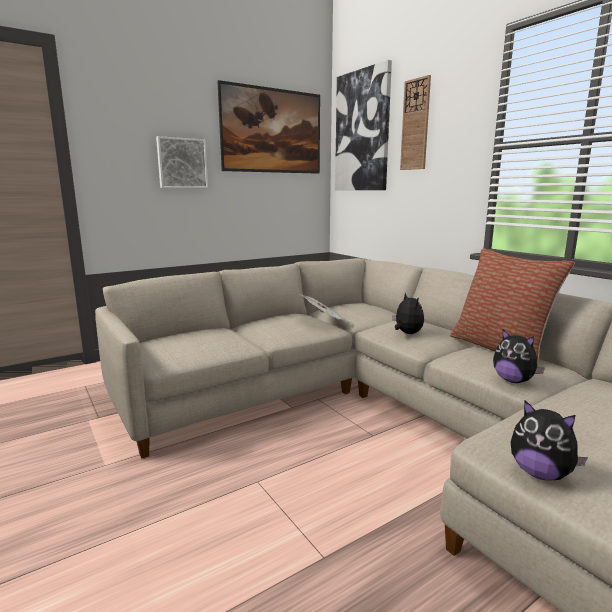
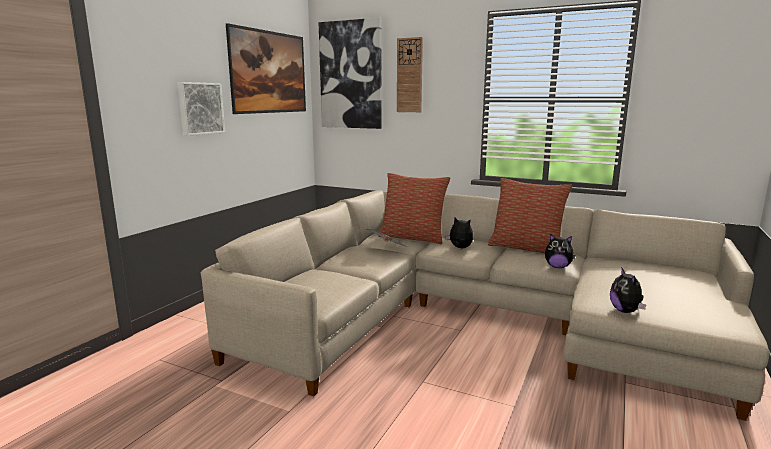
camera: 30 degrees left, 0 degrees up
plush toy [511,400,588,480] -> plush toy turned 75 degrees clockwise [610,268,646,313]
none -> pillow [378,173,450,244]

